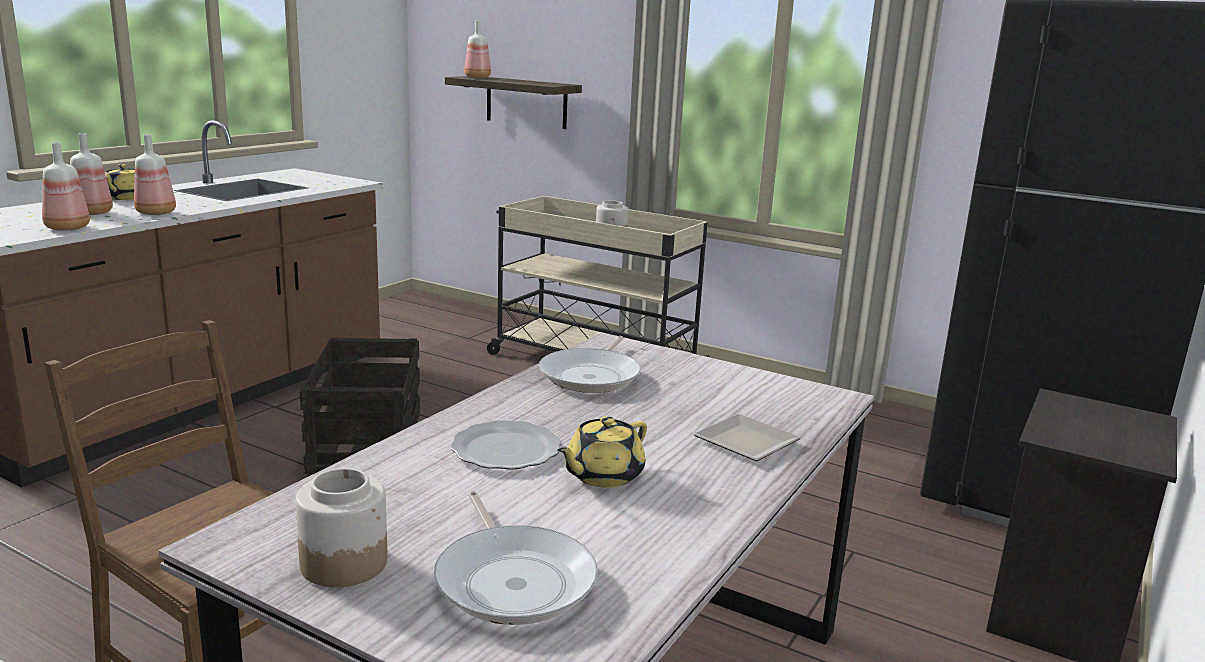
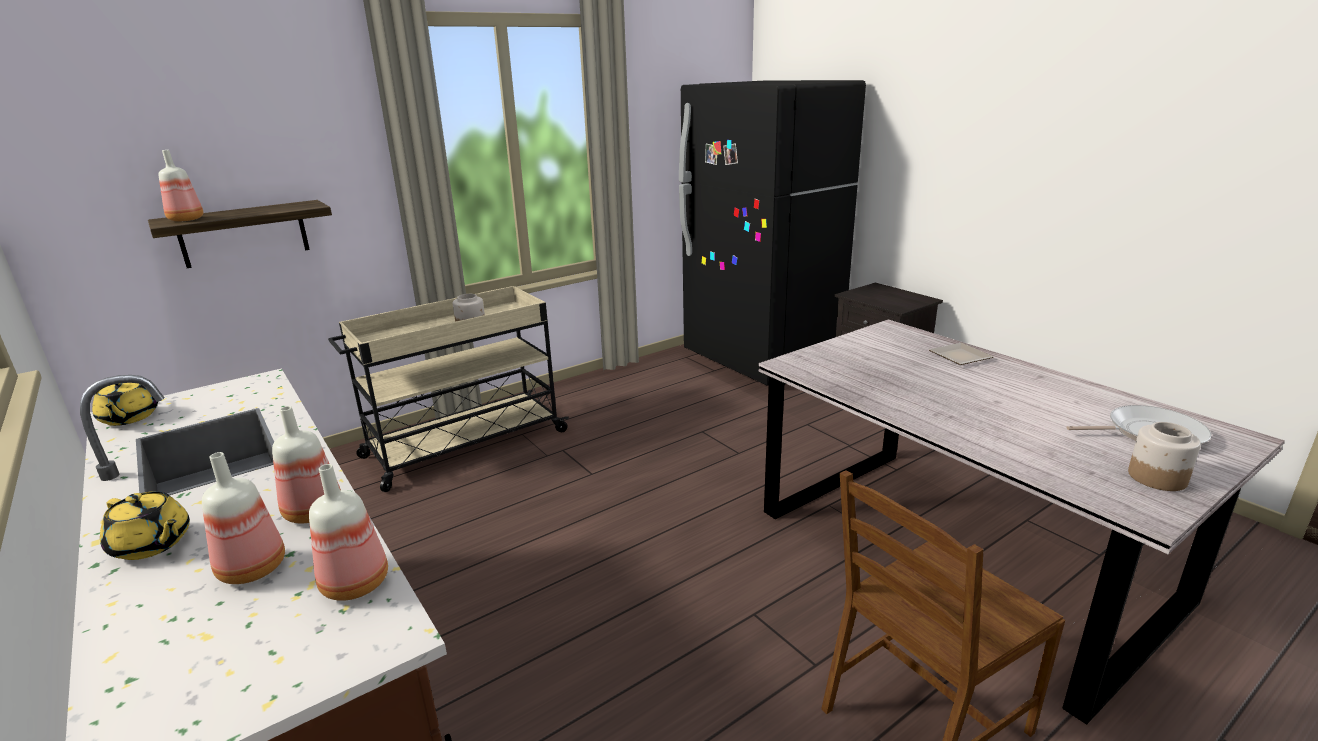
camera: 65 degrees left, 5 degrees up
crate [300,337,420,477] -> none
plate [450,420,561,470] -> none
frying pan [539,336,641,393] -> none
yellow teapot [557,416,647,488] -> yellow teapot moved to [92,383,158,426]

